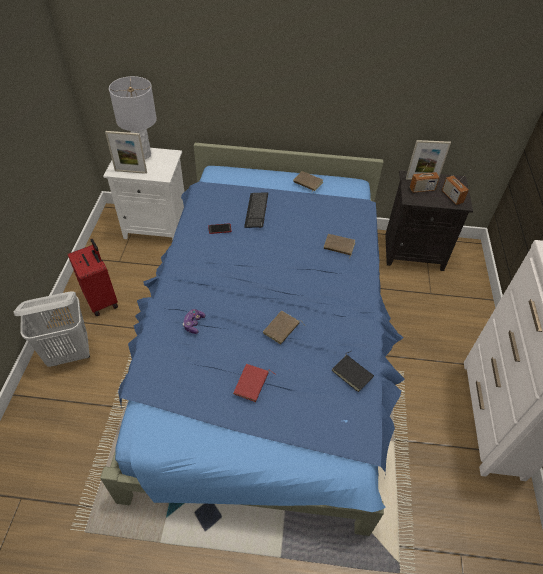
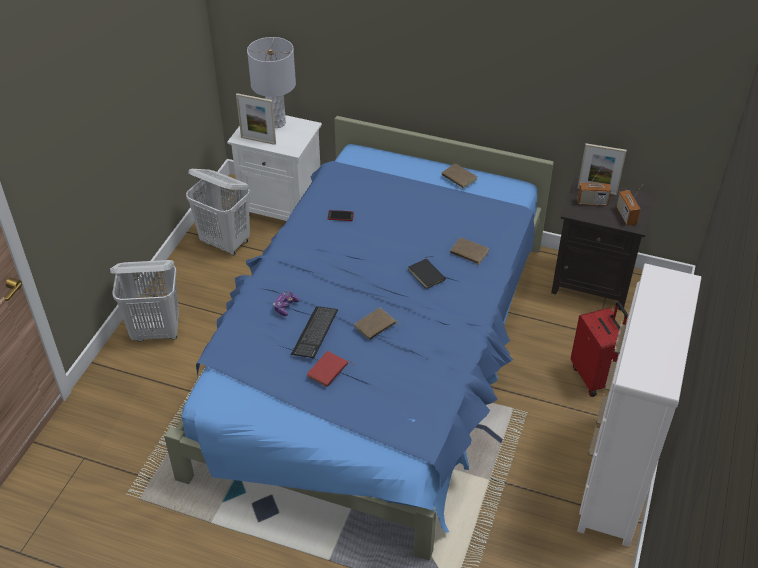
camera: 15 degrees right, 5 degrees down
red suitcase [68,239,118,316] -> red suitcase moved to [571,302,628,397]
keyboard [244,192,268,228] -> keyboard moved to [291,306,338,358]
black book [332,351,374,392] -> black book moved to [408,256,446,289]
none -> white laundry basket [186,169,250,256]

